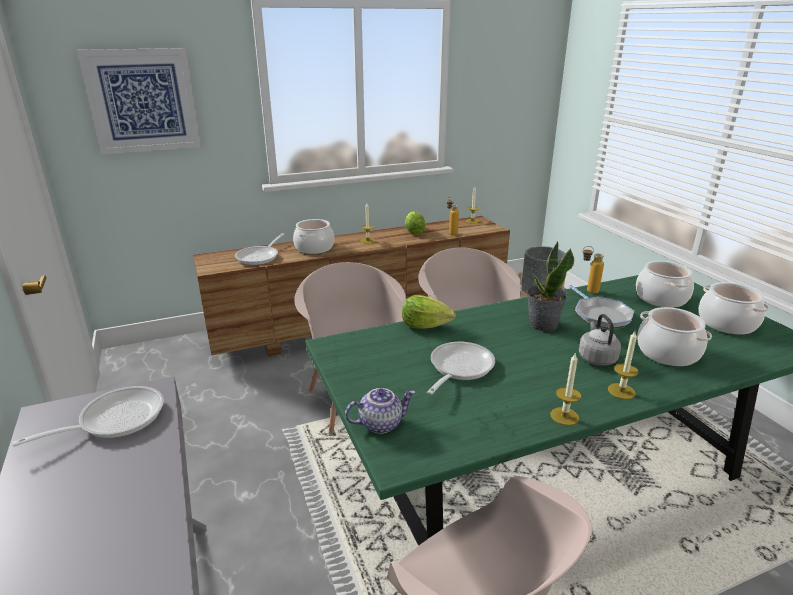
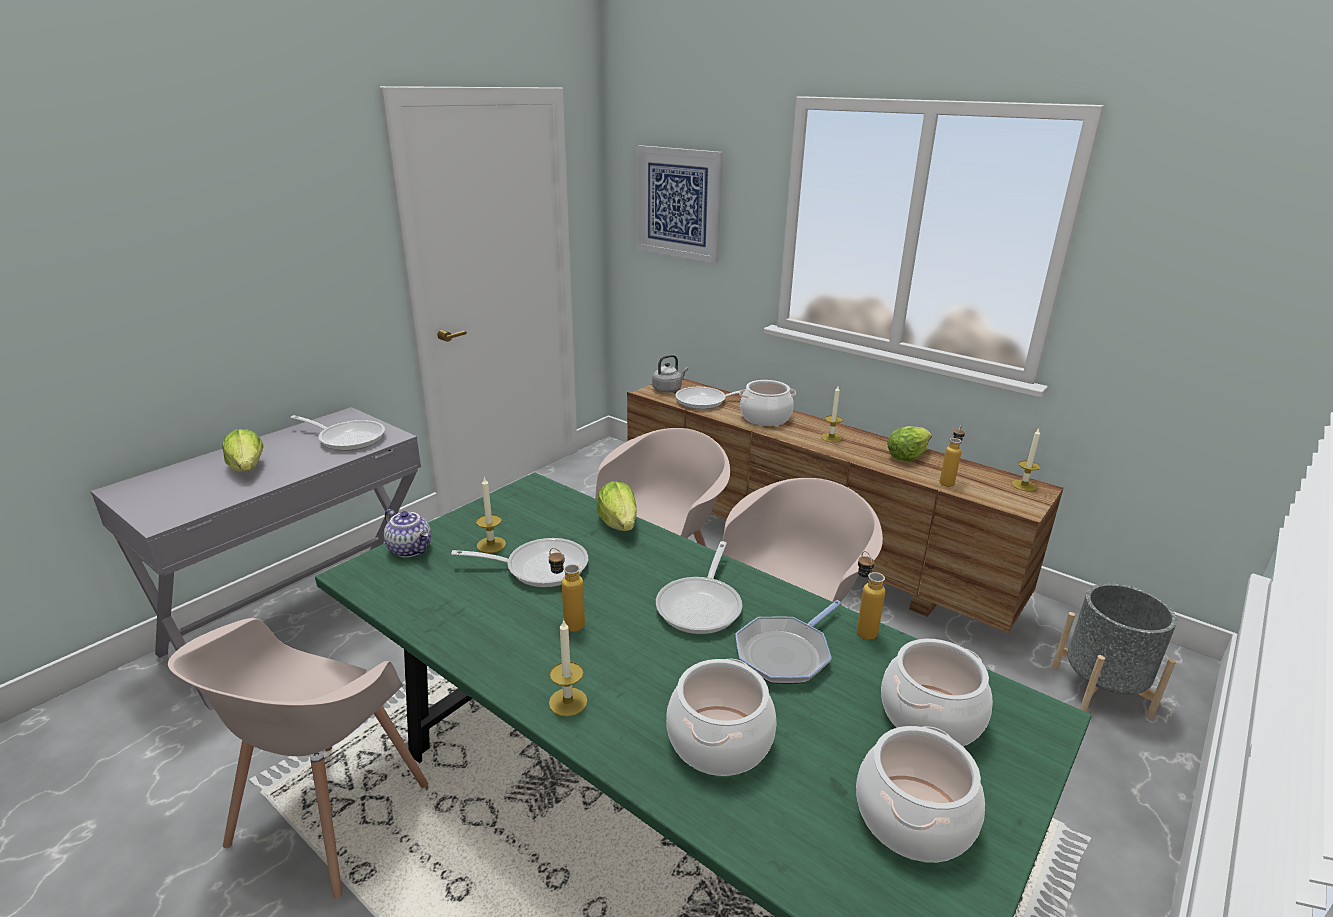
camera: 60 degrees right, 0 degrees up
potted plant [527,241,574,331] -> frying pan [656,541,742,634]
candle [550,352,581,426] -> candle moved to [476,476,506,553]
grey kettle [579,314,621,366] -> grey kettle moved to [652,355,688,392]
none -> lettuce [222,429,263,472]
none -> bottle [549,548,585,632]

